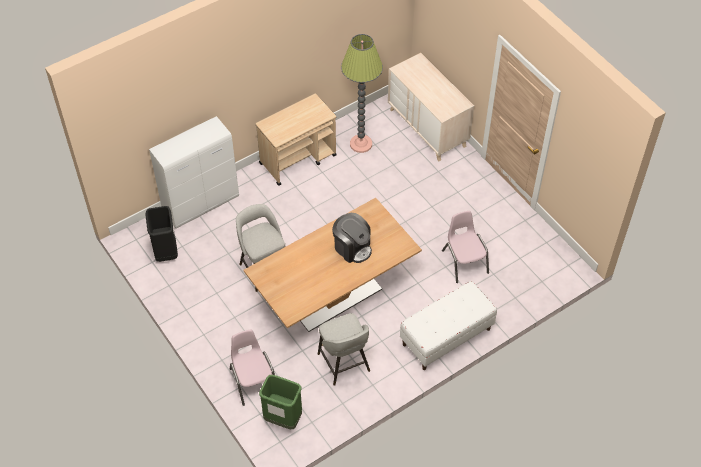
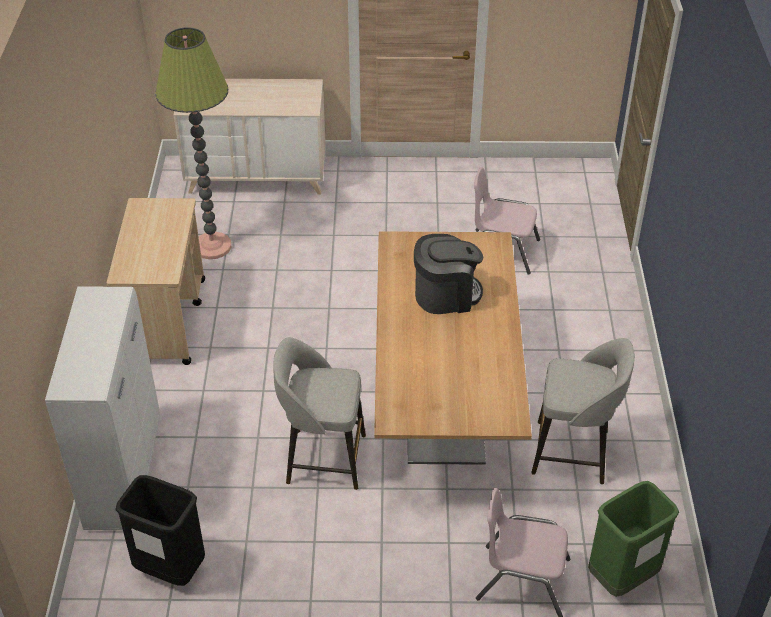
camera: 55 degrees left, 10 degrees down
white bench [400,281,497,370] -> none

